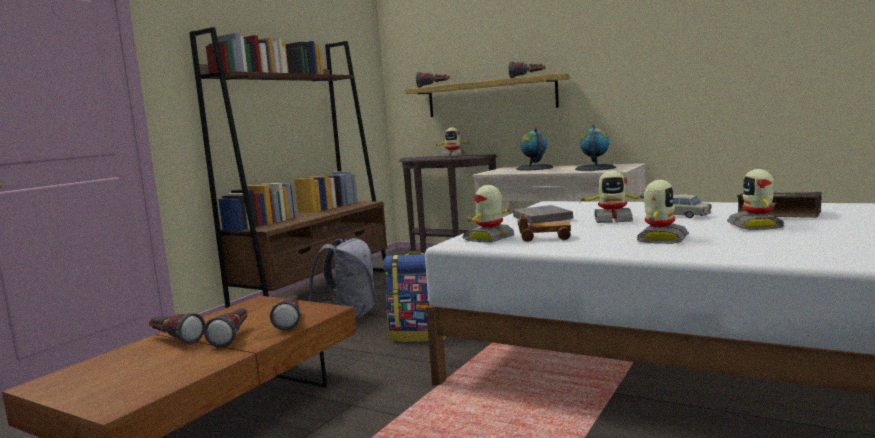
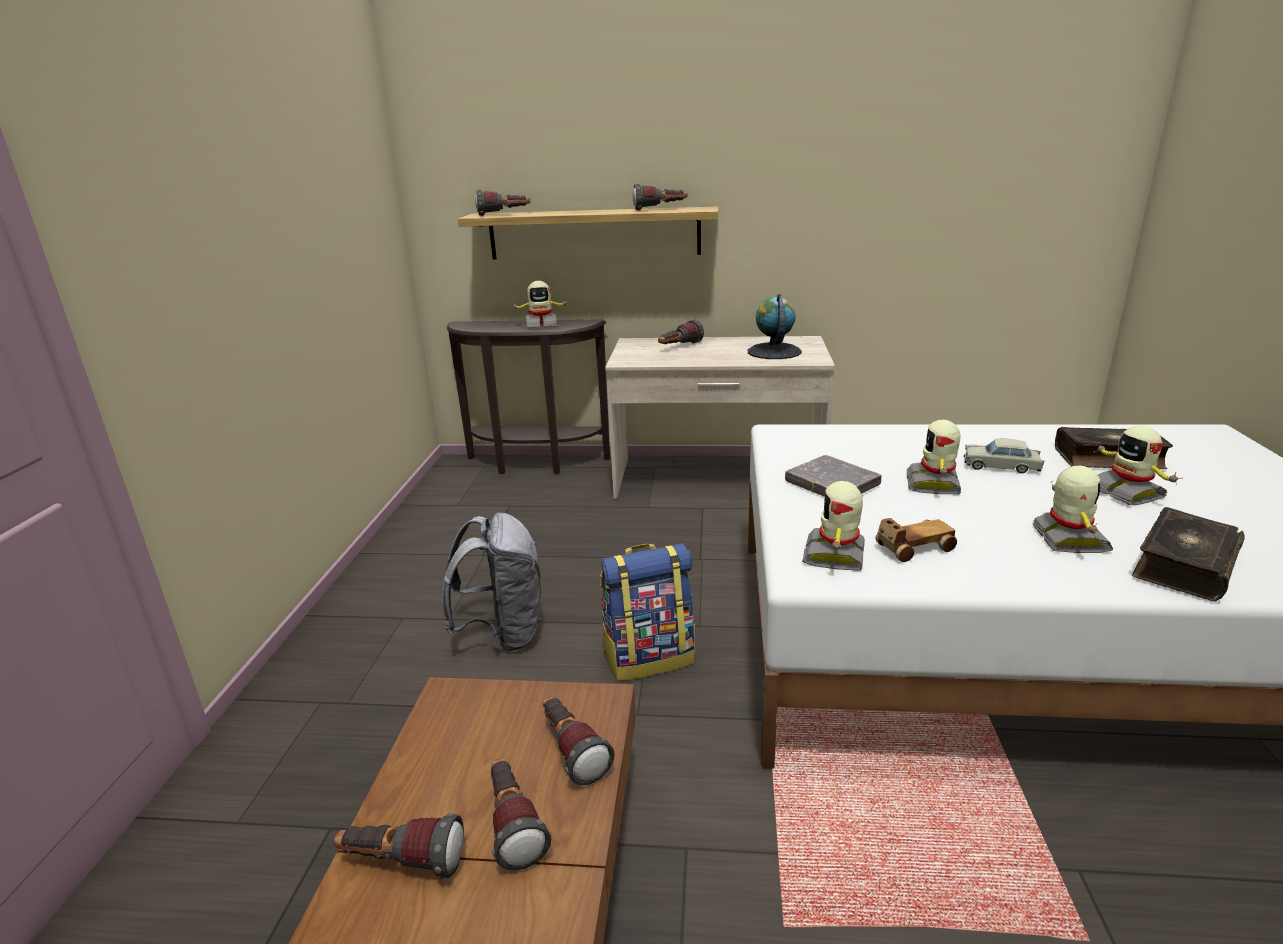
camera: 25 degrees left, 15 degrees up
brown bookcase [189,27,387,308] -> none
globe [516,128,553,171] -> flashlight [658,319,704,344]
toy robot [579,170,644,223] -> toy robot turned 120 degrees clockwise [907,420,961,494]
none -> book [1132,507,1245,602]

